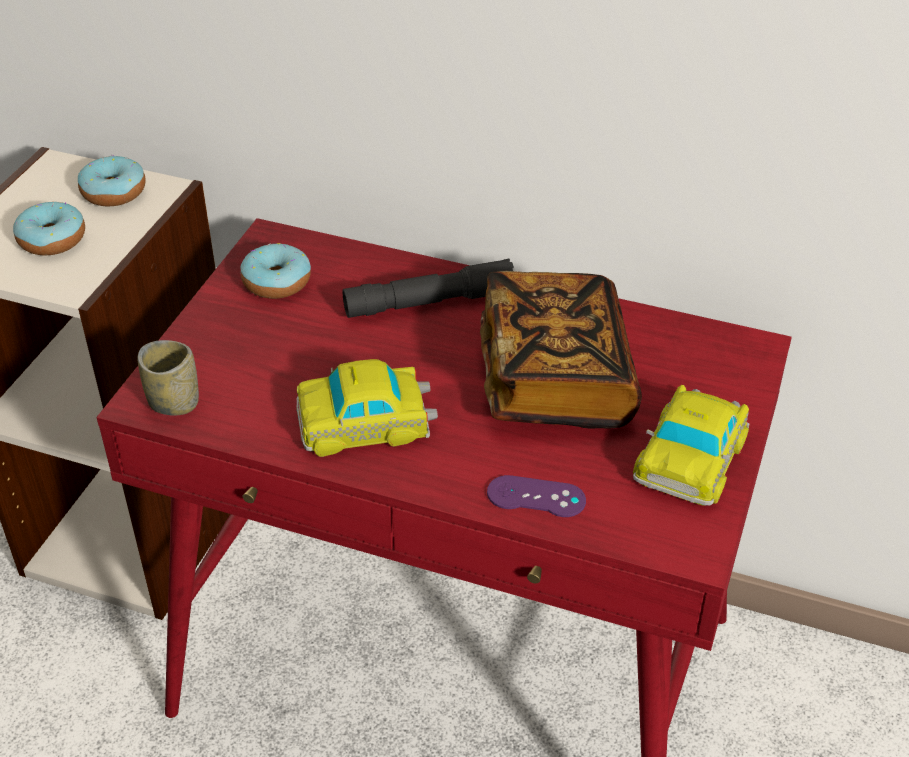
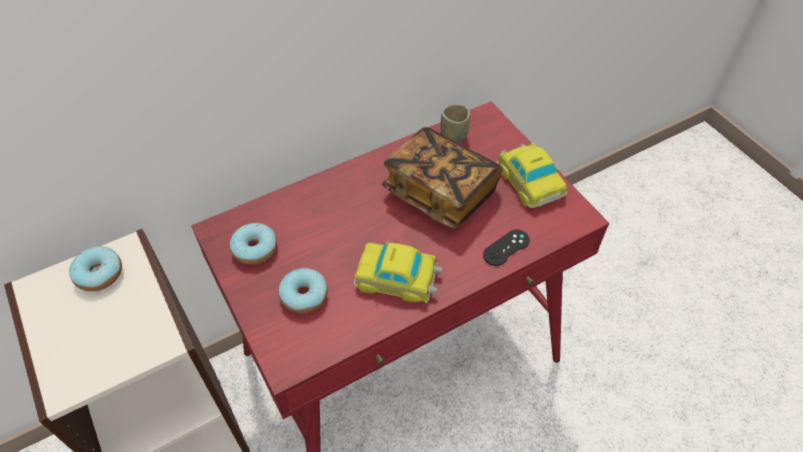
camera: 50 degrees left, 10 degrees up
donut [13,202,85,255] -> donut moved to [279,268,328,313]
cup [138,340,199,416] -> cup moved to [441,104,470,143]
toy car [296,359,438,457] -> toy car turned 75 degrees clockwise [354,241,442,303]
grey flashlight [343,259,514,318] -> none
purple game controller [487,475,586,517] -> black game controller [483,230,530,266]

